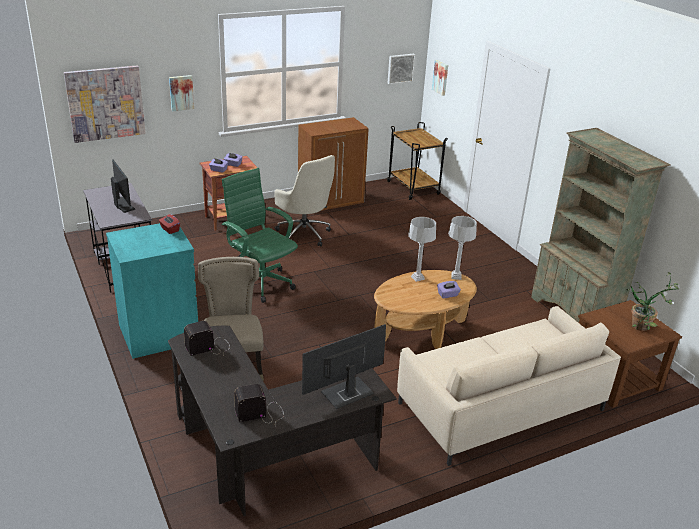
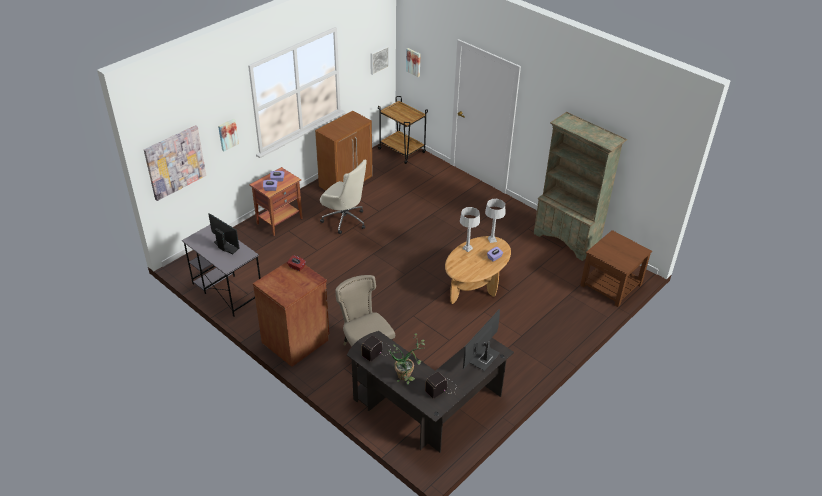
camera: 20 degrees left, 10 degrees up
turquoise dresser [106,223,198,359] -> brown dresser [253,261,329,367]
green office chair [222,168,298,303] -> none
beige sofa [397,306,621,466] -> none
potted plant [626,272,679,331] -> potted plant moved to [388,333,425,384]

